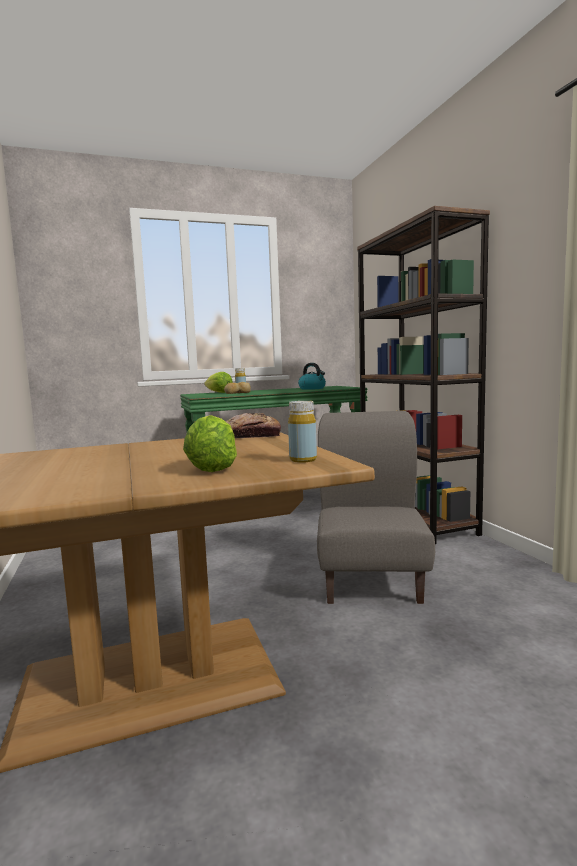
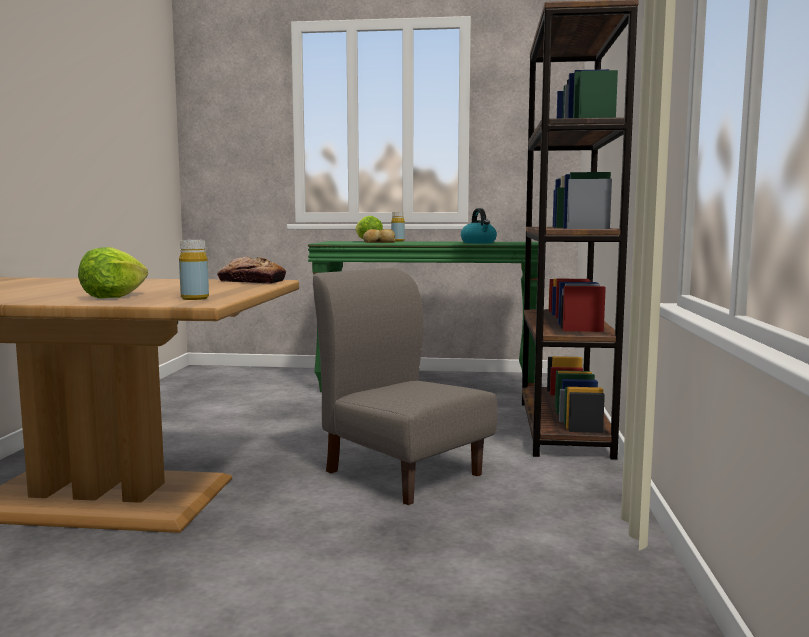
camera: 25 degrees right, 0 degrees up
grey chair [317,411,435,604] -> grey chair turned 75 degrees counterclockwise [313,268,497,505]

